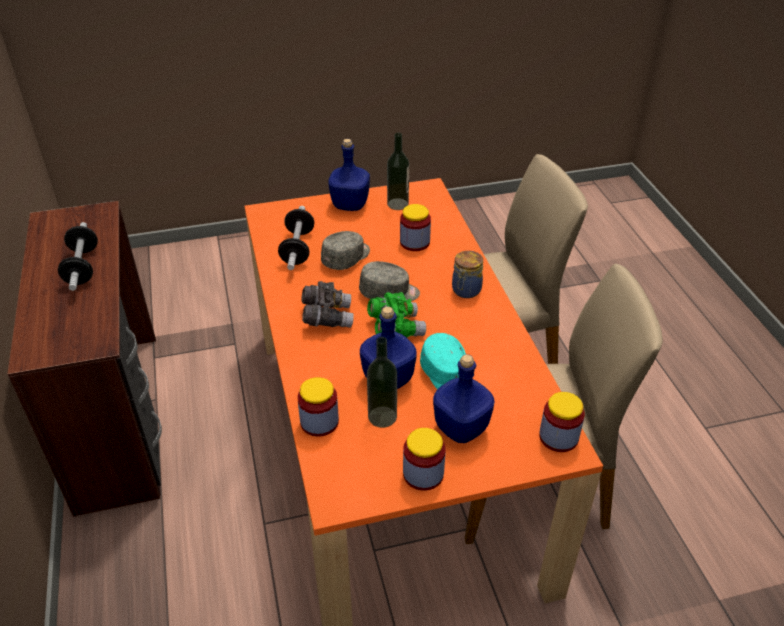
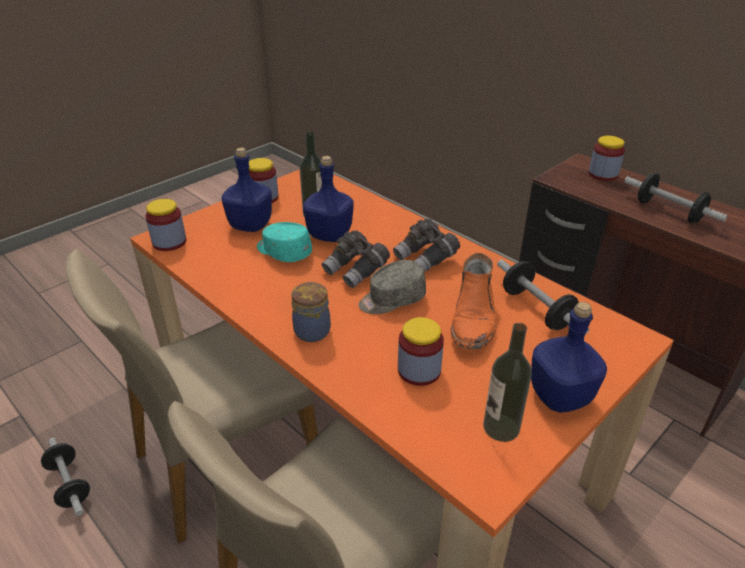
camera: 150 degrees right, 5 degrees down
jar [297,377,339,437] -> jar moved to [588,136,625,181]
grey cap [321,231,370,270] -> orange boot [450,253,496,349]
green binoculars [367,292,426,337] -> grey binoculars [322,230,390,288]
none -> dumbbell [41,438,90,516]

